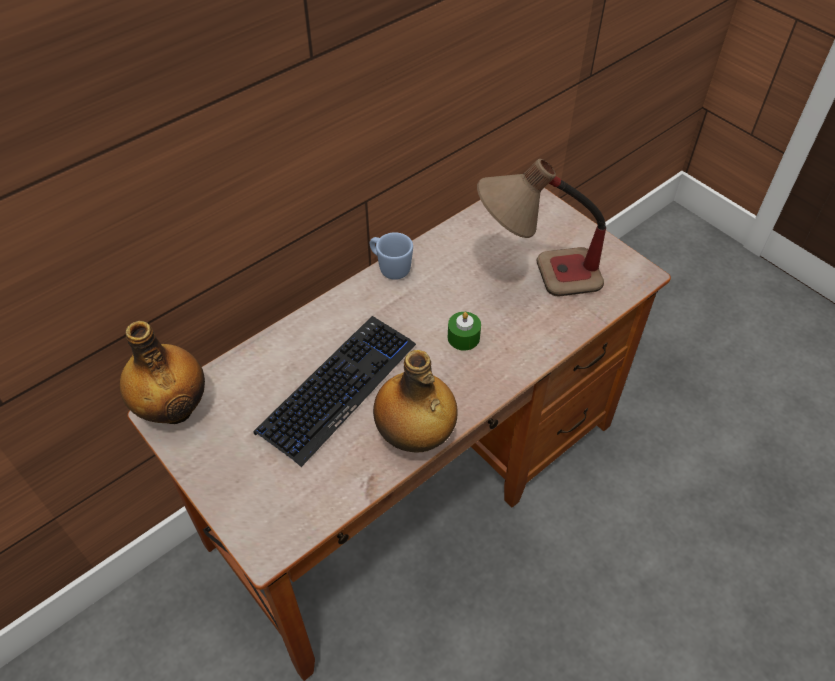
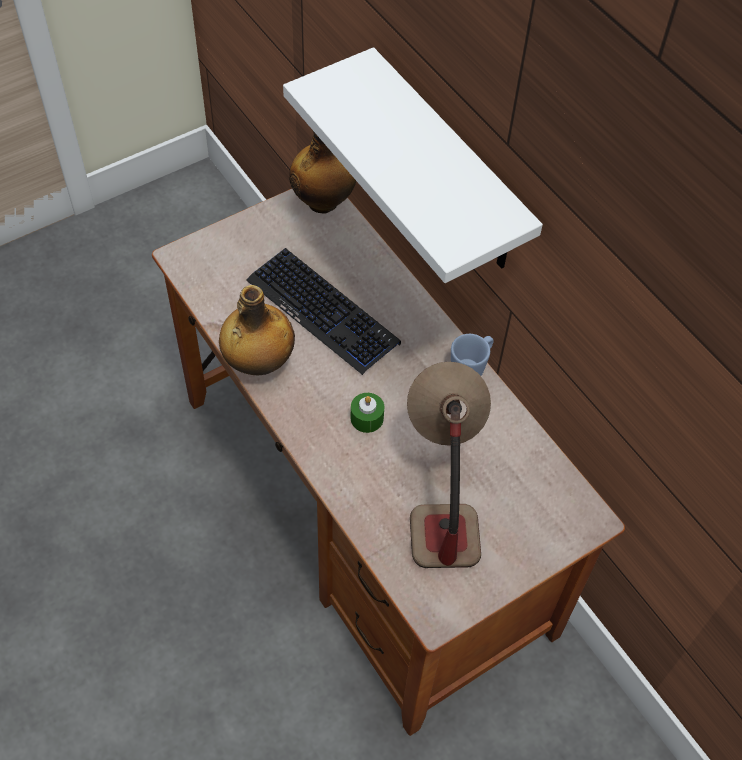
camera: 95 degrees right, 5 degrees up
none -> white shelf [283,47,543,283]

